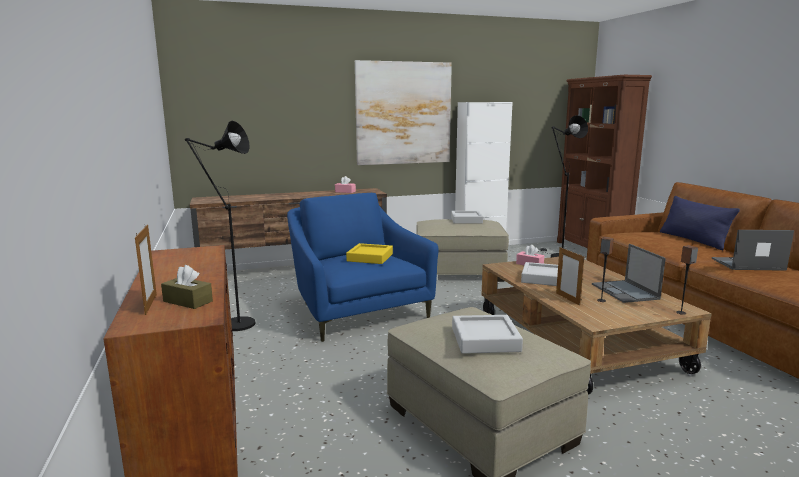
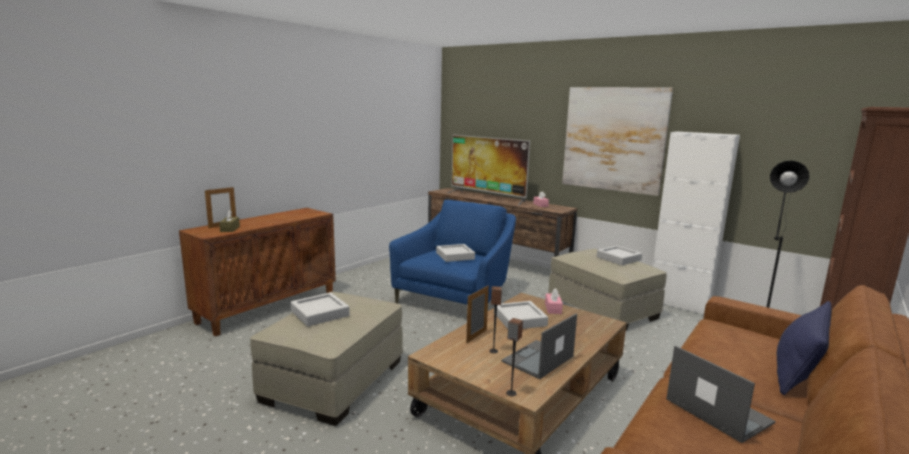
camera: 55 degrees right, 0 degrees up
black floor lamp [185,121,255,331] -> none
yellow tray [346,243,393,264] -> grey tray [436,244,475,262]
none -> television [447,135,530,206]

